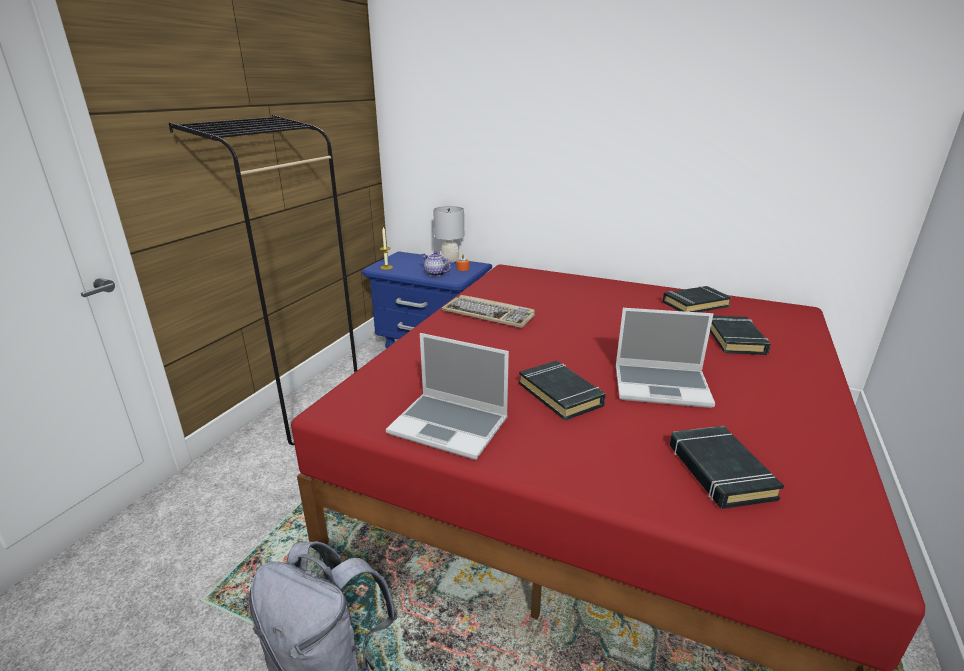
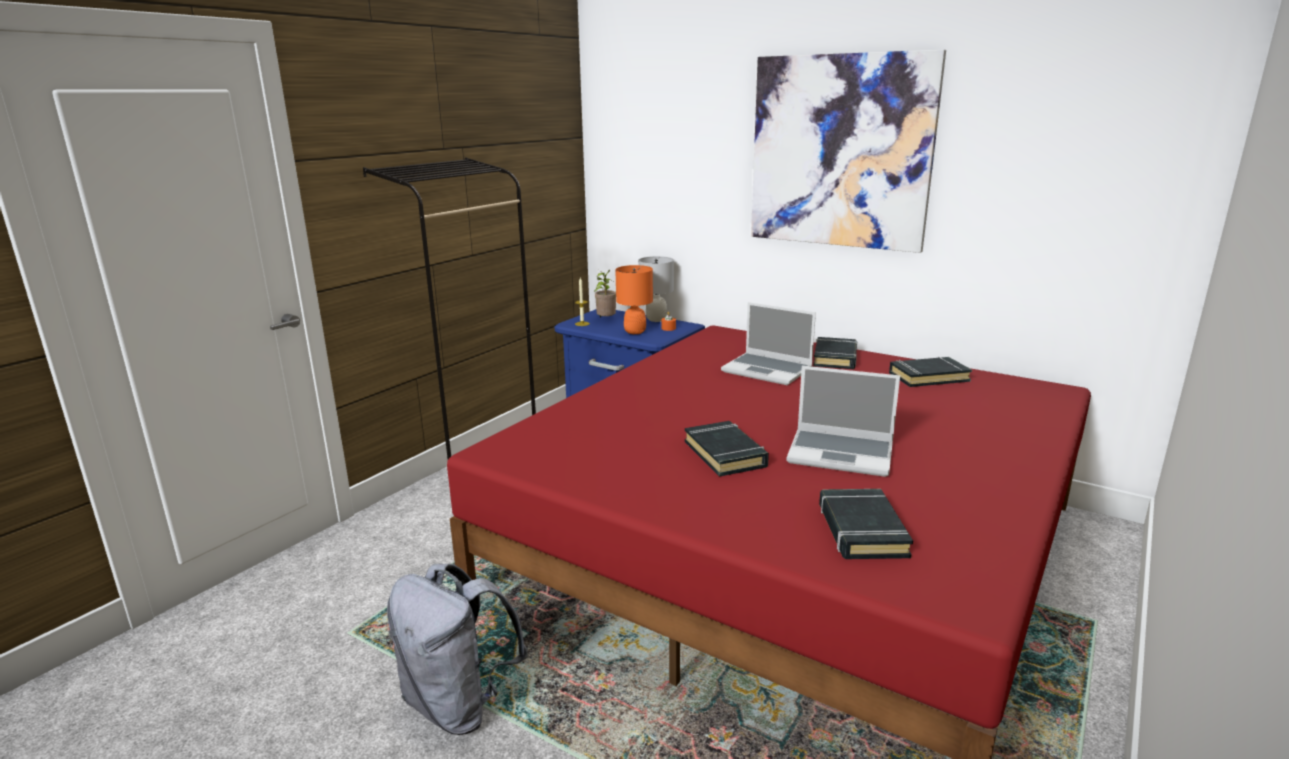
camera: 10 degrees right, 5 degrees down
laptop [386,333,509,460] -> laptop moved to [721,302,816,385]
teapot [421,251,451,277] -> orange table lamp [615,265,653,334]
keyboard [442,295,535,328] -> none
black book [710,316,771,355] -> black book moved to [813,337,857,369]
none -> potted plant [594,270,616,317]
none -> picture [751,49,946,253]

